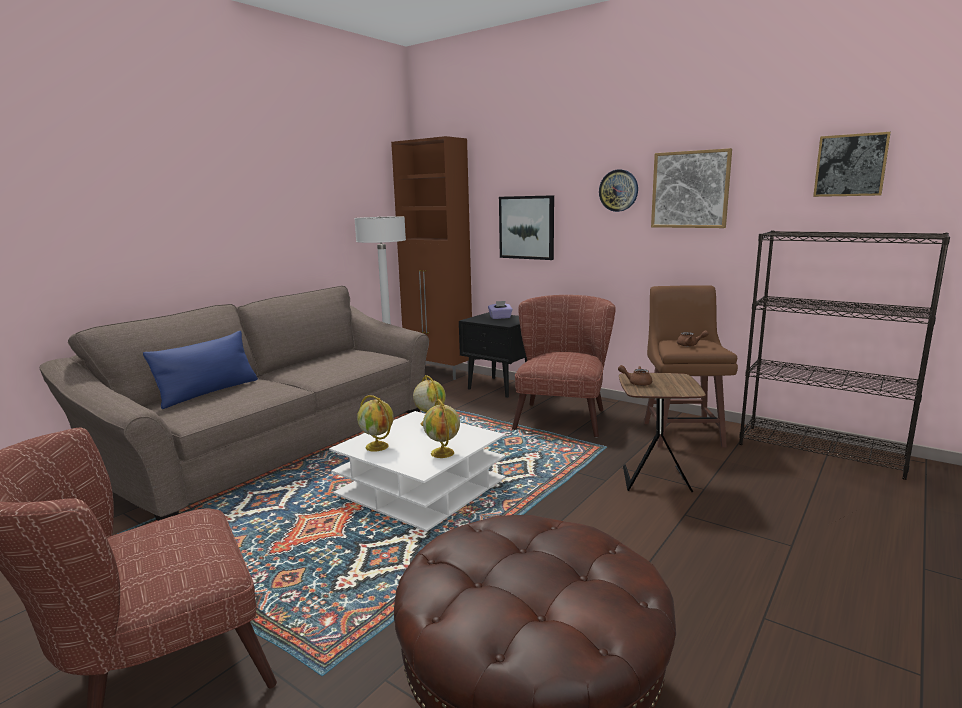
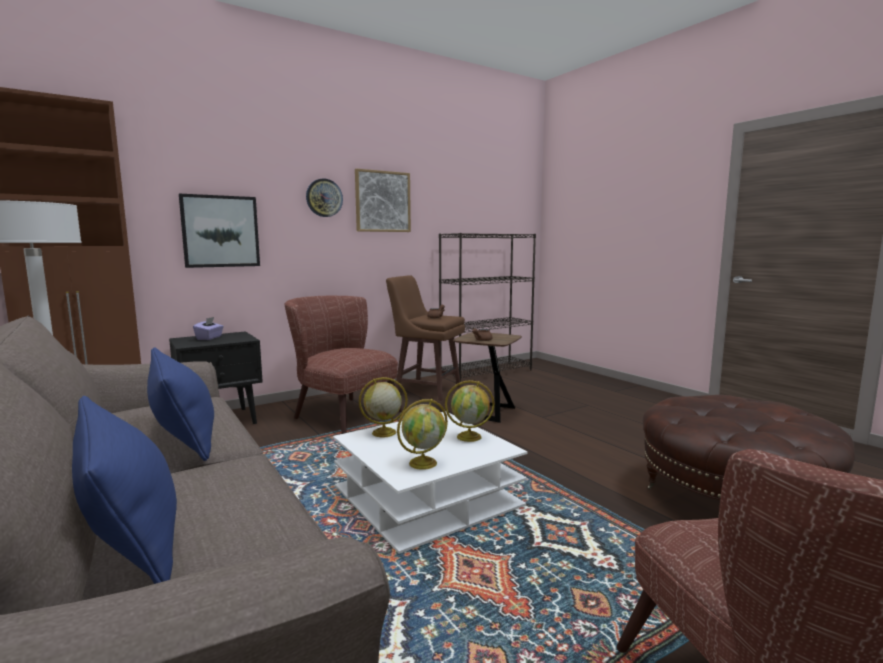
camera: 70 degrees left, 5 degrees down
picture [813,132,891,197] -> none
none -> blue pillow [147,347,214,461]

